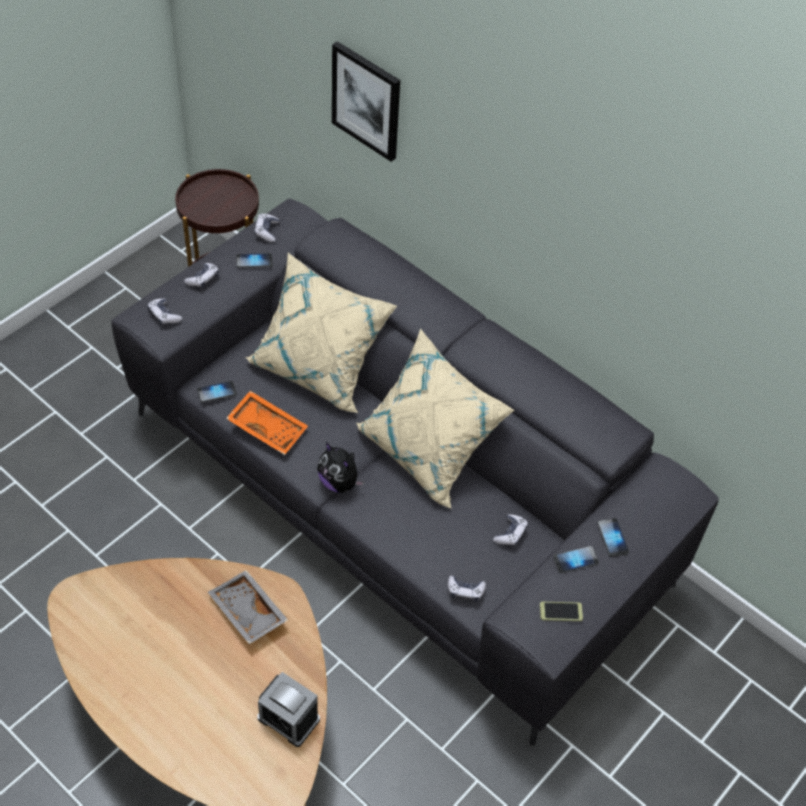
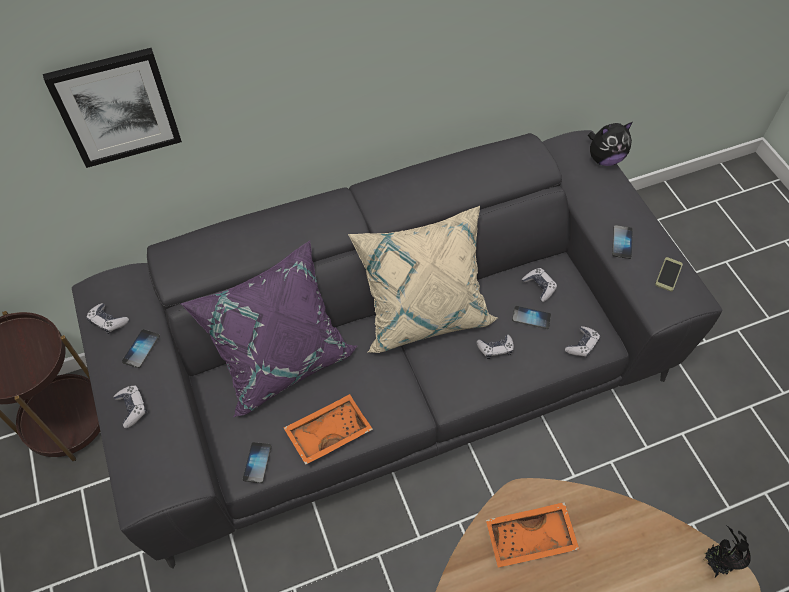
camera: 60 degrees left, 5 degrees up
game controller [147,298,182,325] -> game controller moved to [477,335,514,359]
grey tray [208,570,288,644] -> orange tray [486,502,579,568]
beige pillow [245,253,397,413] -> purple pillow [180,241,357,417]
alarm clock [257,672,320,747] -> none
plush toy [317,442,364,493] -> plush toy moved to [588,122,633,166]
phone [598,518,629,557] -> phone moved to [512,306,551,329]
none -> potted plant [705,525,751,577]

